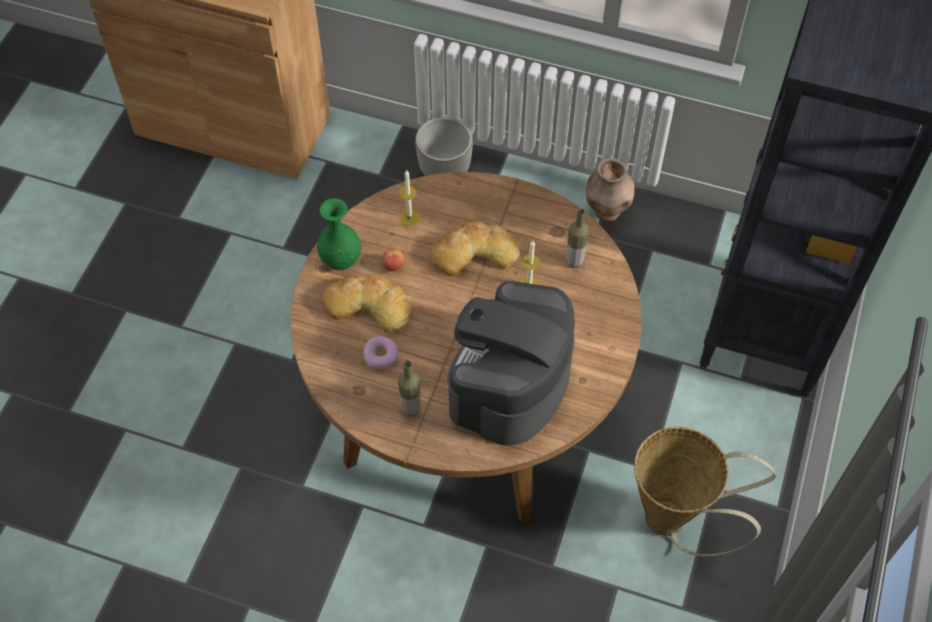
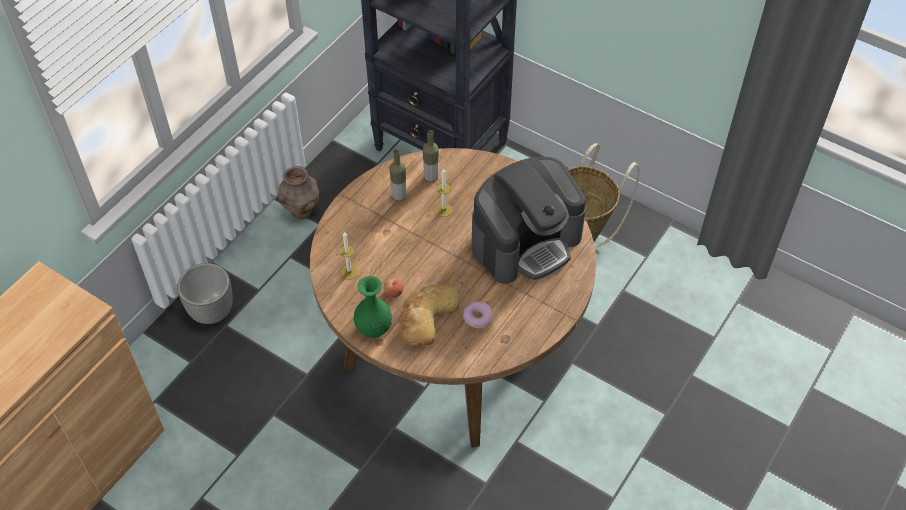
camera: 75 degrees left, 5 degrees down
bottle [398,361,421,416] -> bottle moved to [389,149,406,202]
bread [430,221,520,276] -> none
coffee machine [447,281,575,446] -> coffee machine turned 75 degrees counterclockwise [472,157,586,284]

